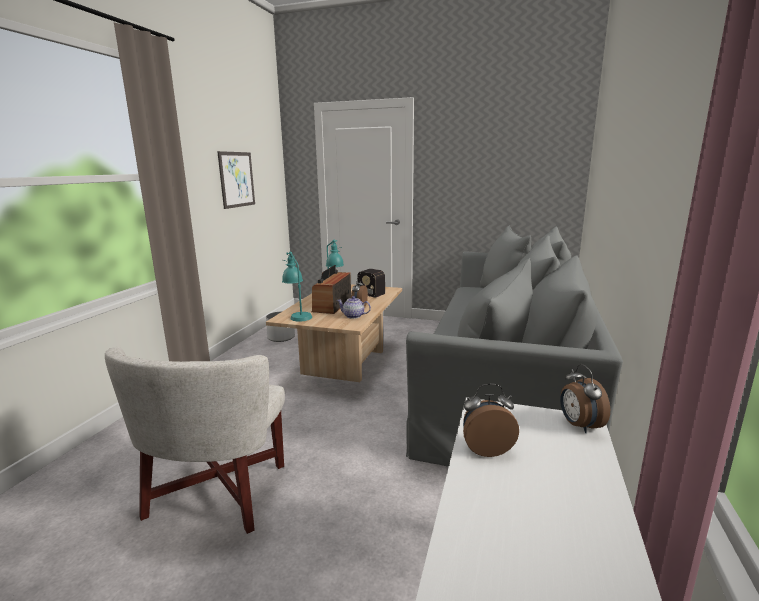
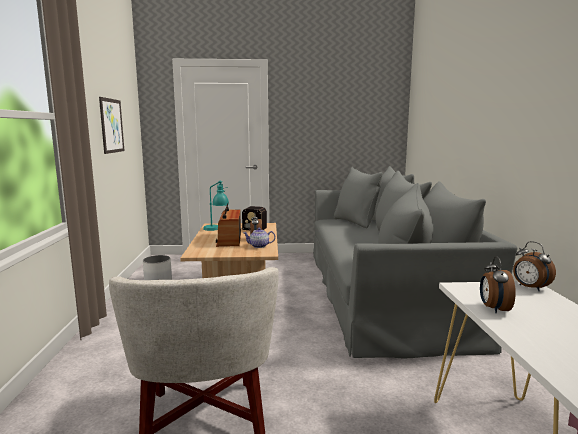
camera: 20 degrees left, 5 degrees down
turquoise table lamp [282,252,312,322] -> none
alarm clock [463,384,519,457] -> alarm clock turned 60 degrees counterclockwise [480,256,516,314]

